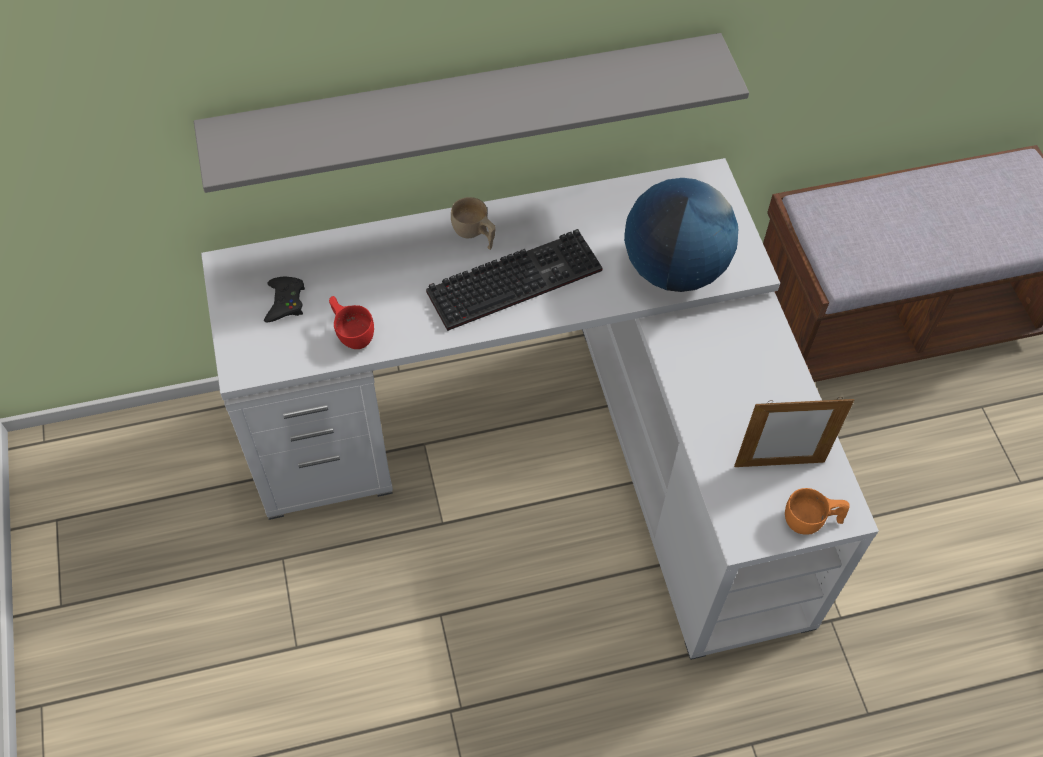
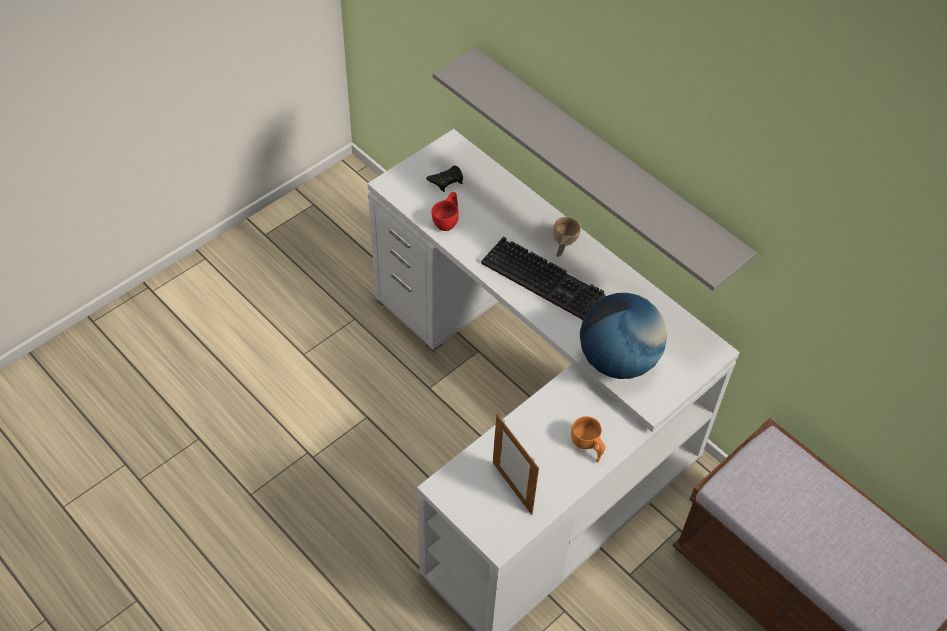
camera: 60 degrees right, 5 degrees down
orange cup [785,488,850,535] -> orange cup moved to [571,416,605,462]

